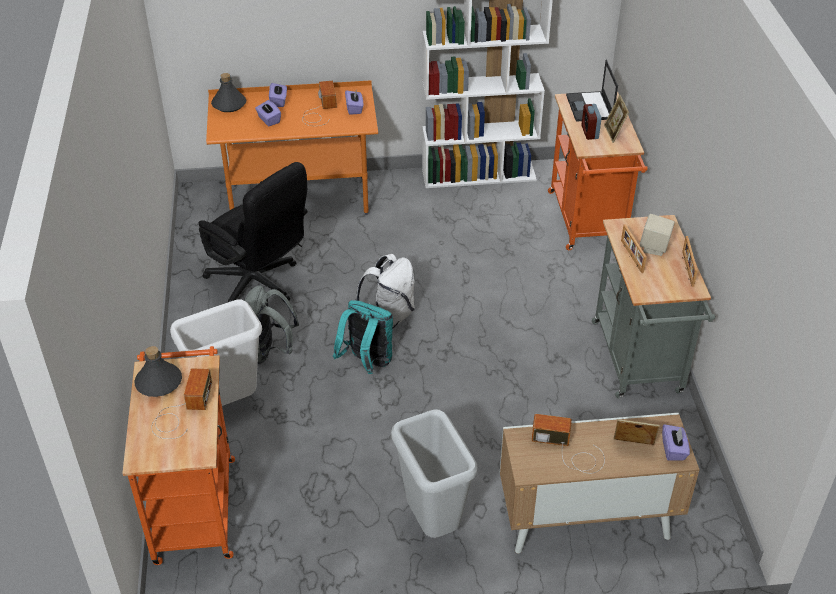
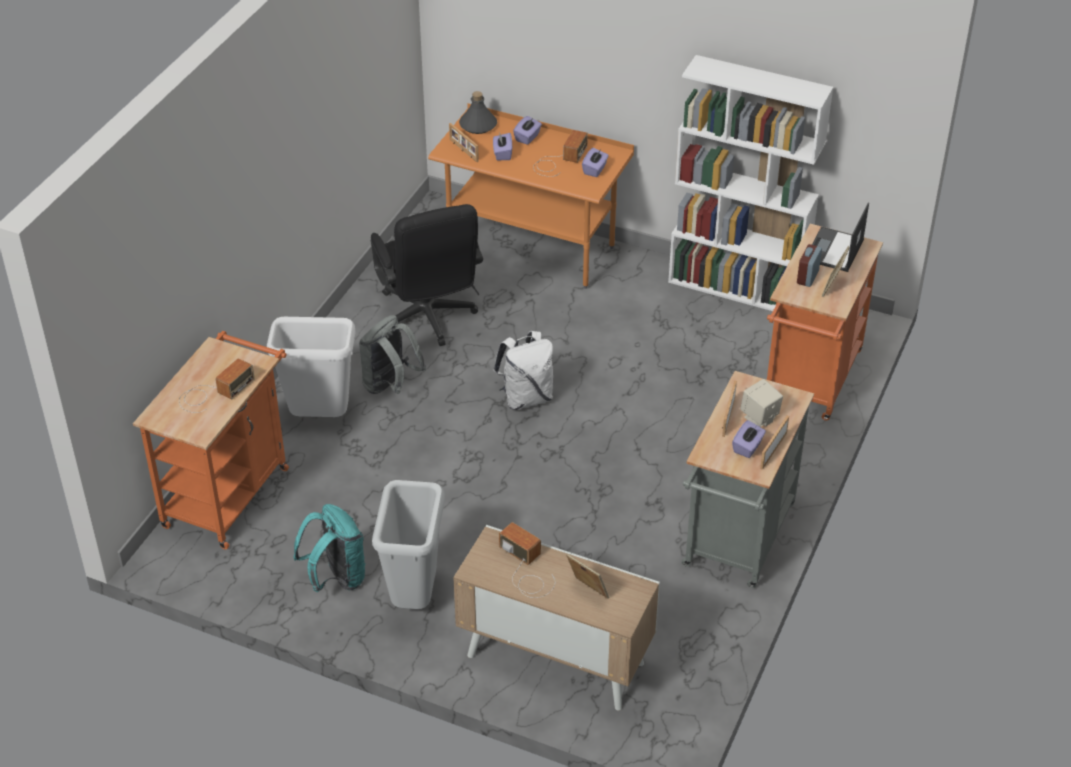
camera: 30 degrees right, 0 degrees up
grey bottle [134,346,182,397] -> none
turquoise backpack [333,300,393,374] -> turquoise backpack moved to [294,504,365,592]
purple tissue box [662,424,690,461] -> purple tissue box moved to [732,420,766,458]
none -> picture frame [449,123,479,162]

